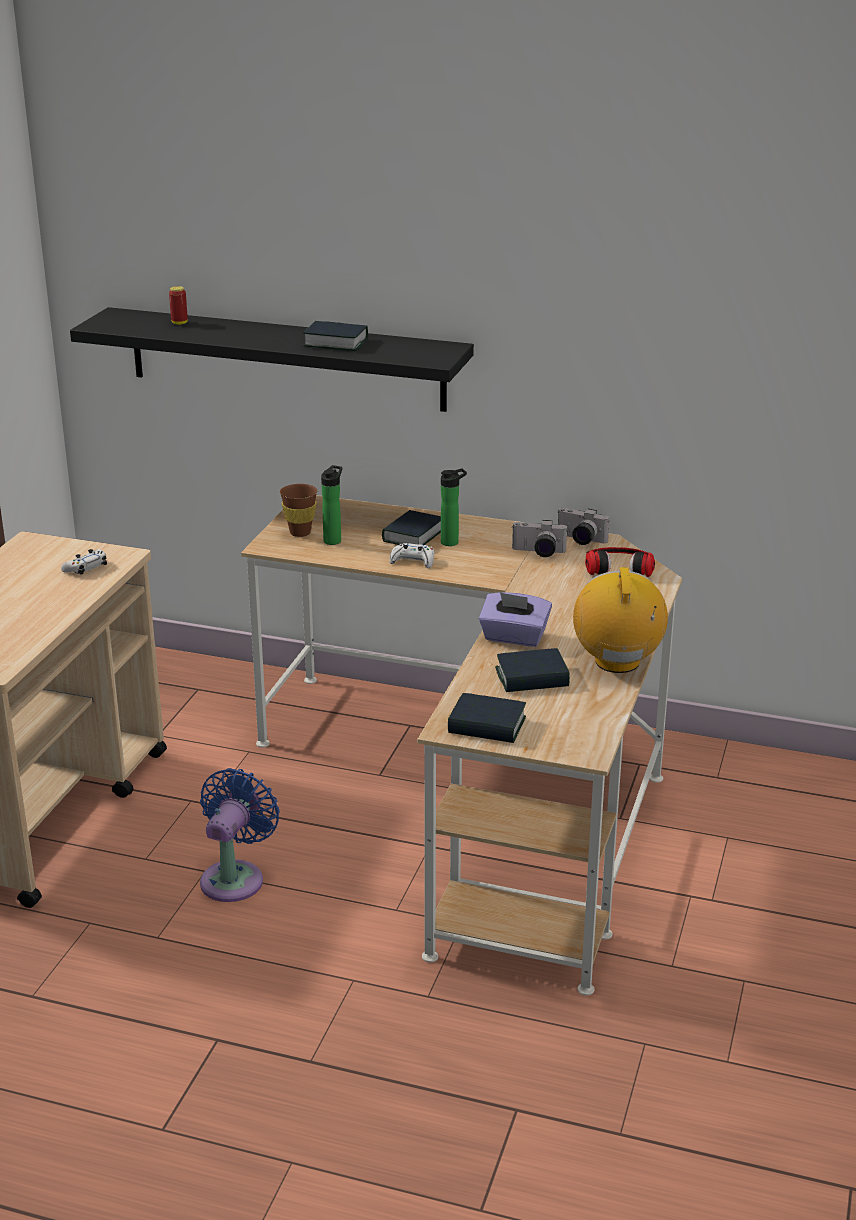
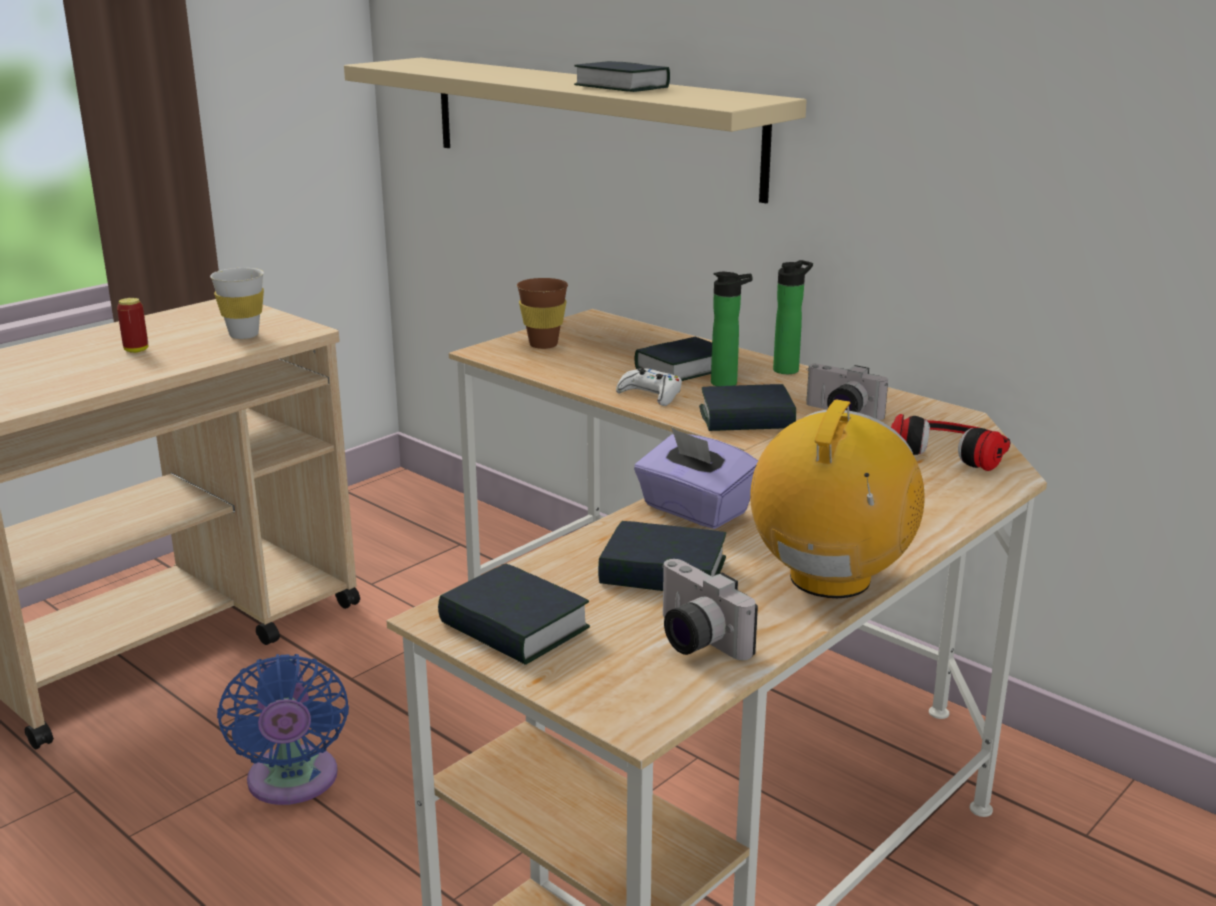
camera: 25 degrees right, 5 degrees down
white game controller [61,549,107,575] -> white cup [210,268,264,339]
black shelf [70,307,474,412] -> beige shelf [344,58,807,203]
can [169,286,188,325] -> can moved to [117,298,148,353]
blue fan [200,768,280,902] -> blue fan turned 120 degrees clockwise [217,654,349,805]
bottle [321,465,342,545] -> bottle moved to [773,260,813,374]
camera [557,508,609,545] -> camera moved to [662,559,758,660]
none -> book [699,384,796,431]

